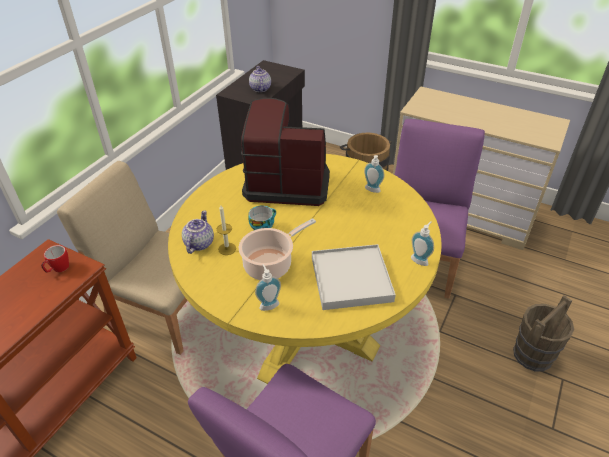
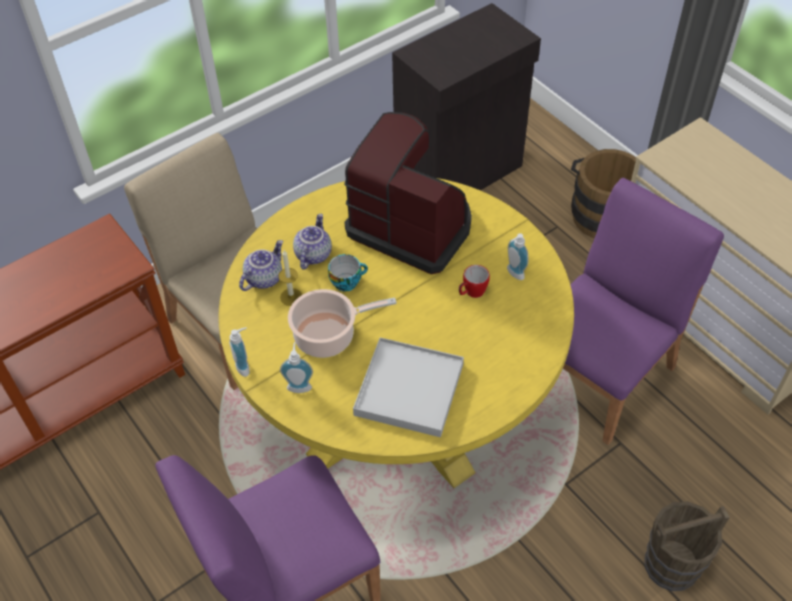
camera: 25 degrees right, 10 degrees up
mug [41,245,69,273] -> mug moved to [459,265,490,298]
teapot [249,66,271,92] -> teapot moved to [293,214,332,270]
soap dispenser [411,221,434,266] -> soap dispenser moved to [229,327,250,377]

